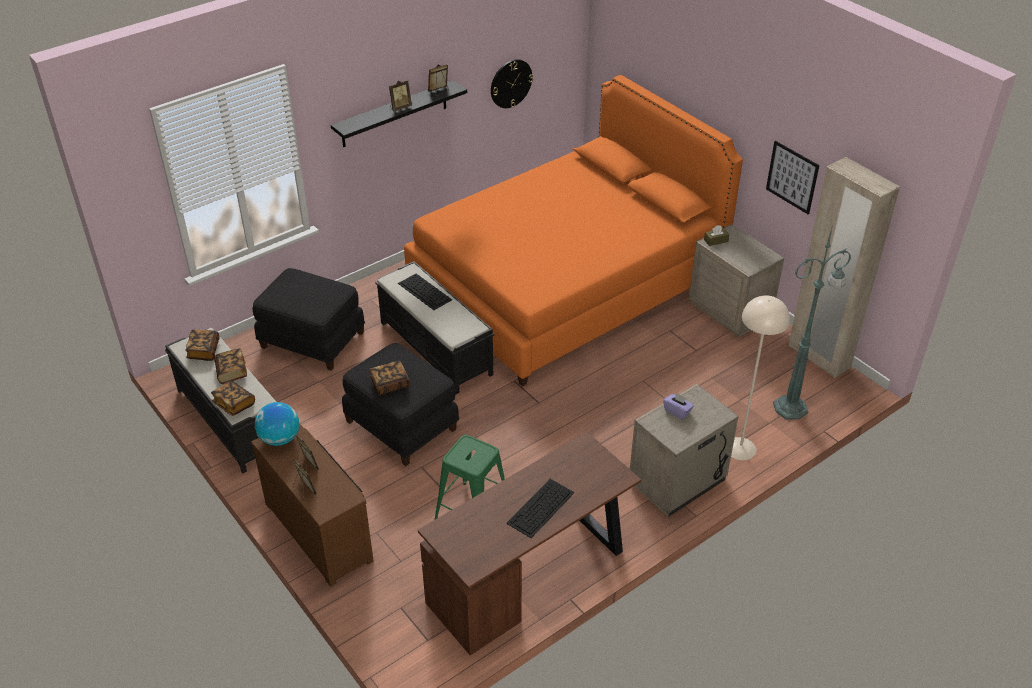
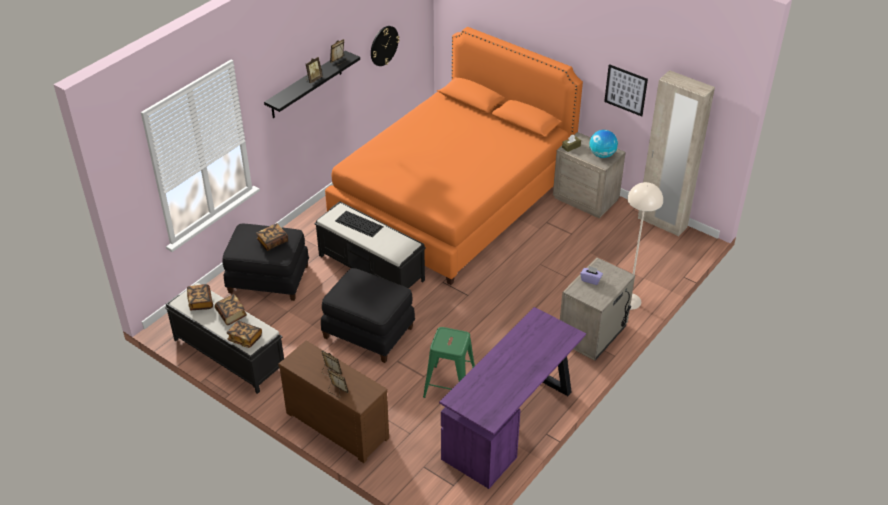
camera: 15 degrees left, 0 degrees up
globe [255,402,300,446] -> globe moved to [589,130,618,158]
book [369,360,409,396] -> book moved to [256,223,288,251]
brown desk [418,432,641,655] -> purple desk [439,307,586,489]
keyboard [506,479,574,538] -> none
green floor lamp [773,225,851,420] -> none

